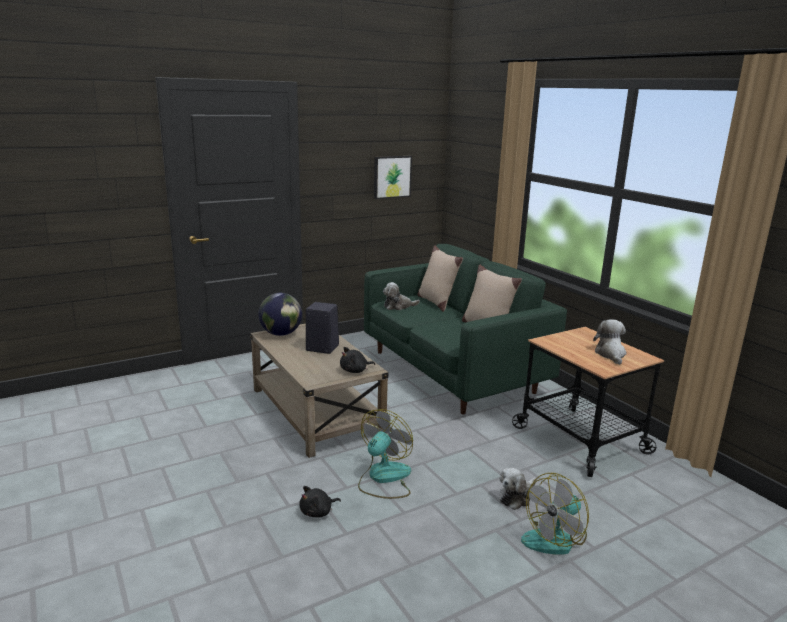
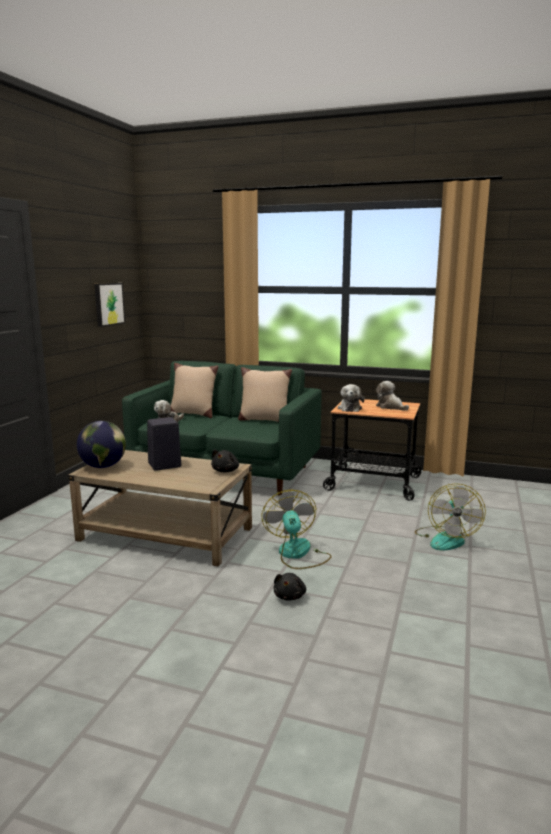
camera: 40 degrees left, 5 degrees down
plush toy [499,468,537,510] -> plush toy moved to [338,384,365,412]

